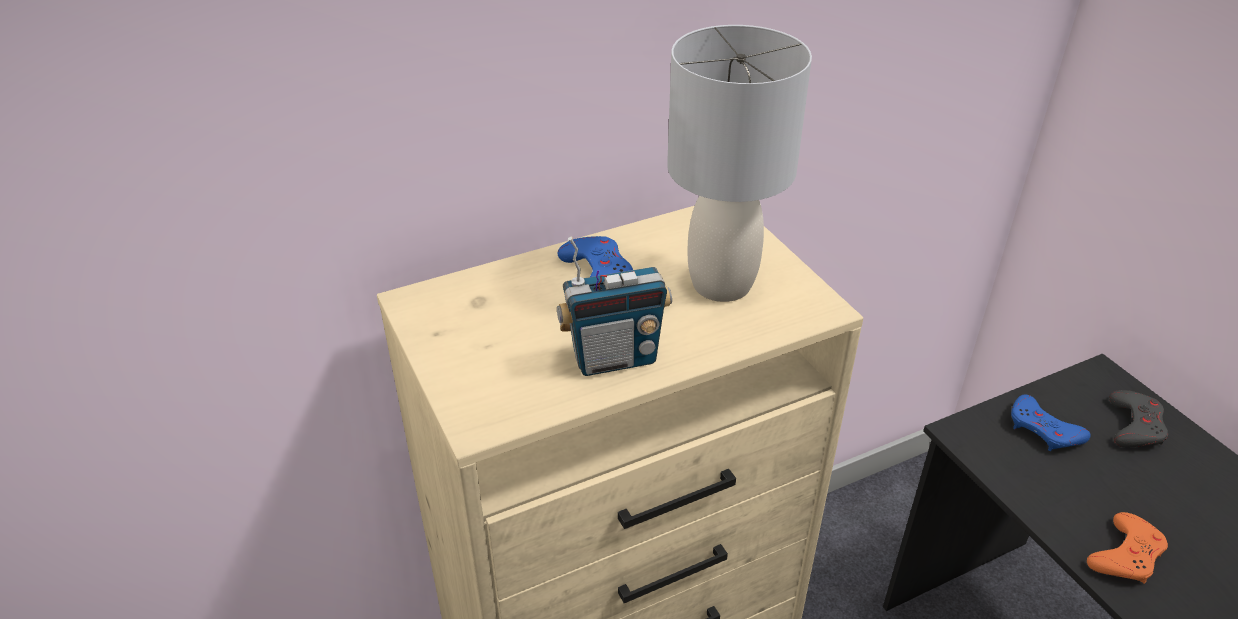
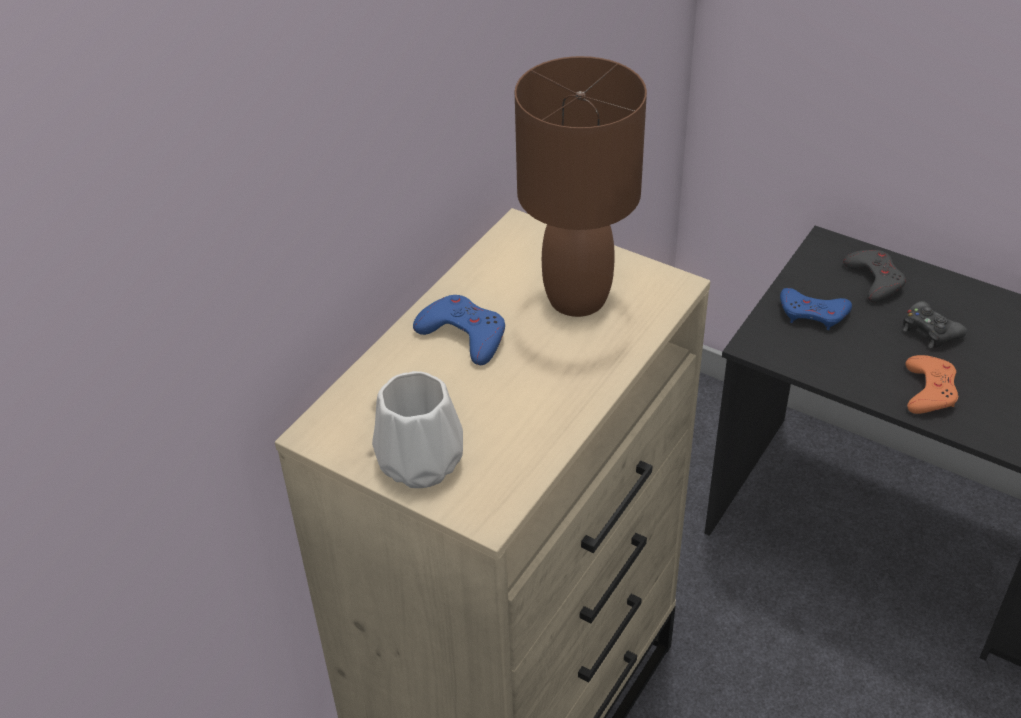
camera: 30 degrees left, 5 degrees up
radio [557,237,672,376] -> none
grey table lamp [667,25,812,302] -> brown table lamp [515,56,647,317]
none -> white vase [372,371,463,488]
none -> black game controller [903,301,967,348]

